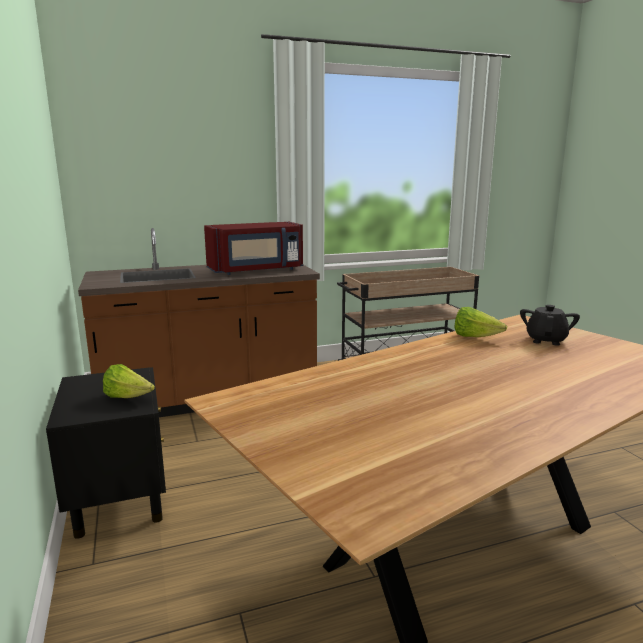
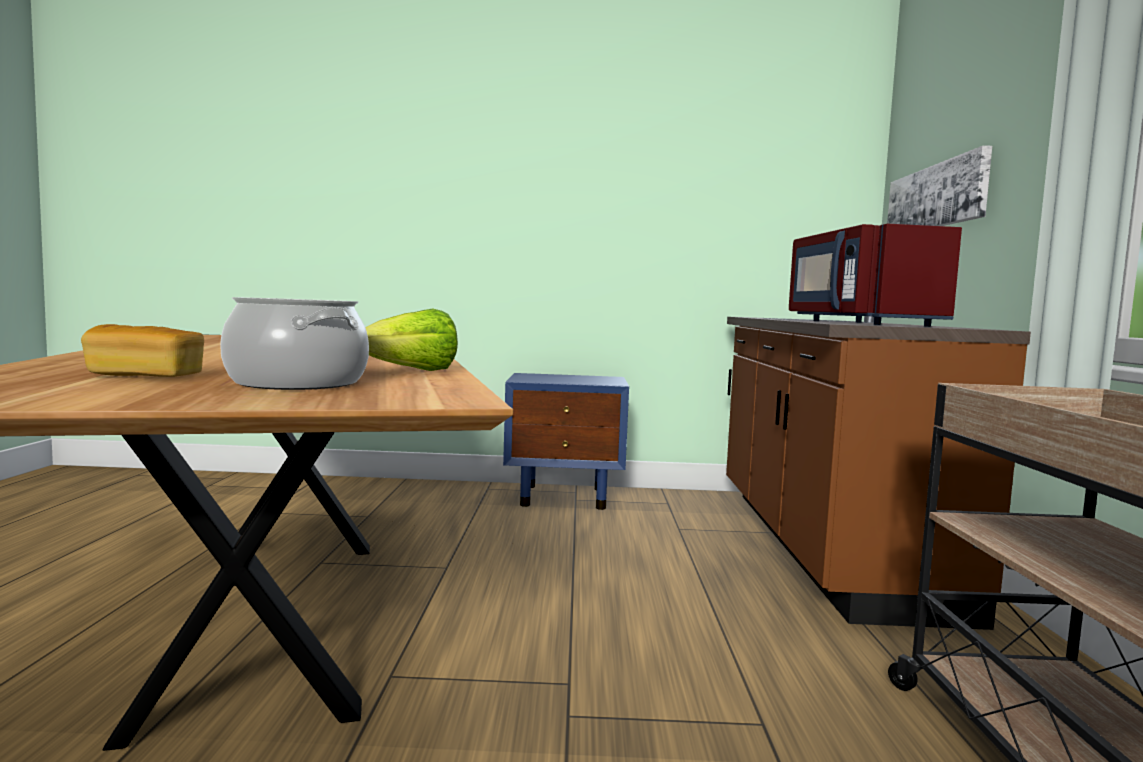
camera: 110 degrees right, 10 degrees down
black nightstand [46,367,166,539] -> blue nightstand [503,373,629,510]
lettuce [103,364,155,398] -> none
black teapot [520,305,580,346] -> cooking pot [220,297,369,390]
none -> bread [81,324,204,377]
none -> picture [887,145,992,226]

